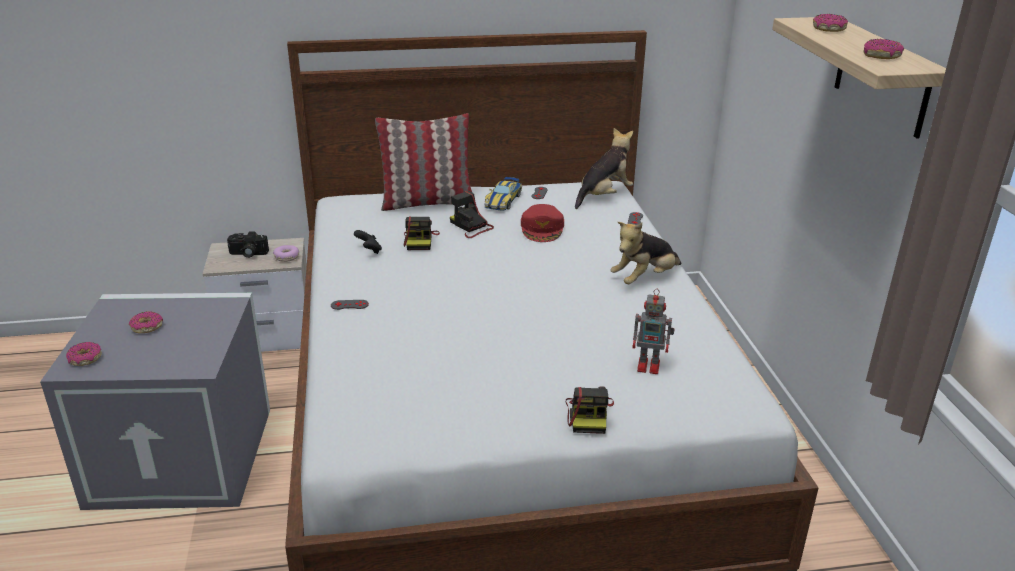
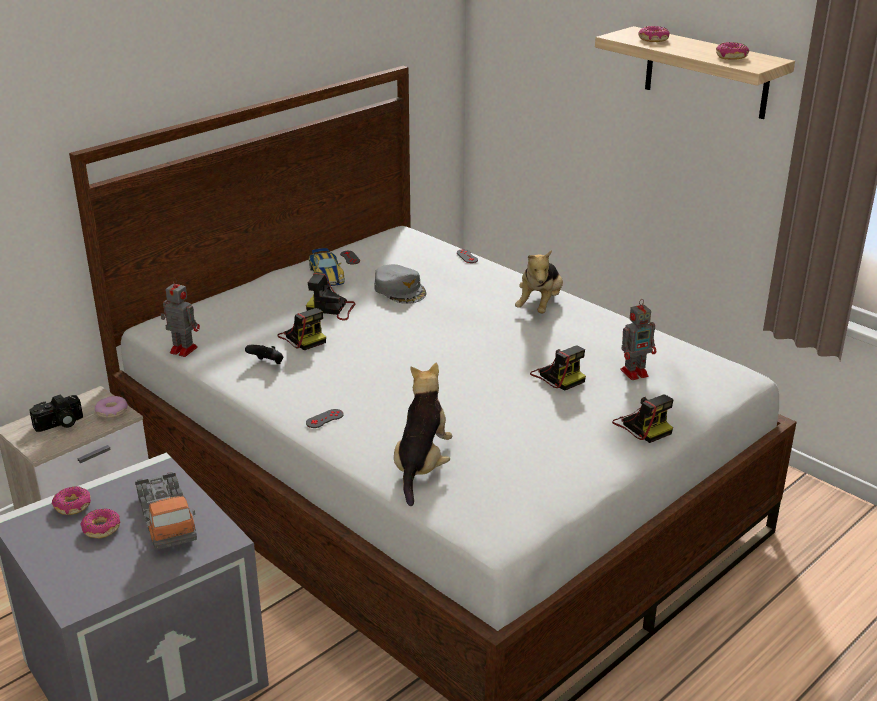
camera: 35 degrees left, 0 degrees up
donut [66,342,102,366] -> donut moved to [52,486,91,515]
pillow [375,113,472,211] -> none
red cap [521,204,564,242] -> grey cap [374,264,426,304]
plush toy [575,128,633,209] -> plush toy moved to [394,363,452,506]
none -> toy truck [135,471,197,550]
none -> toy robot [160,278,200,357]
none -> camera [530,345,586,391]

